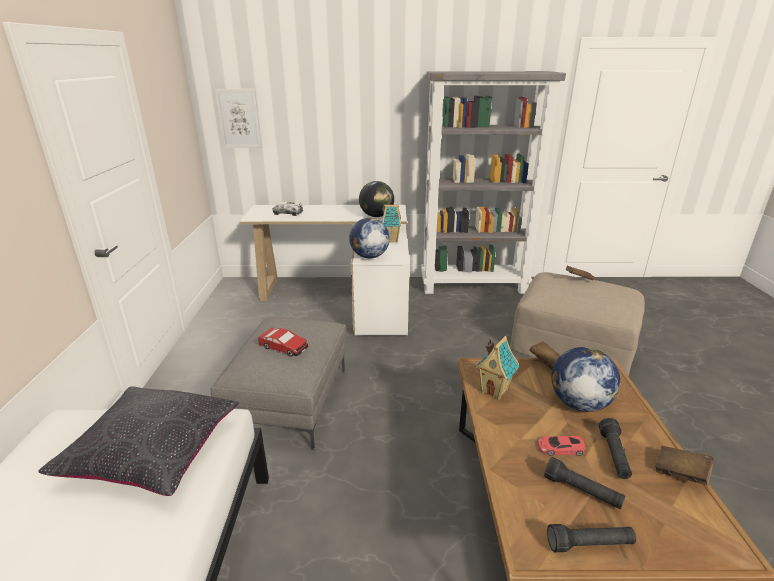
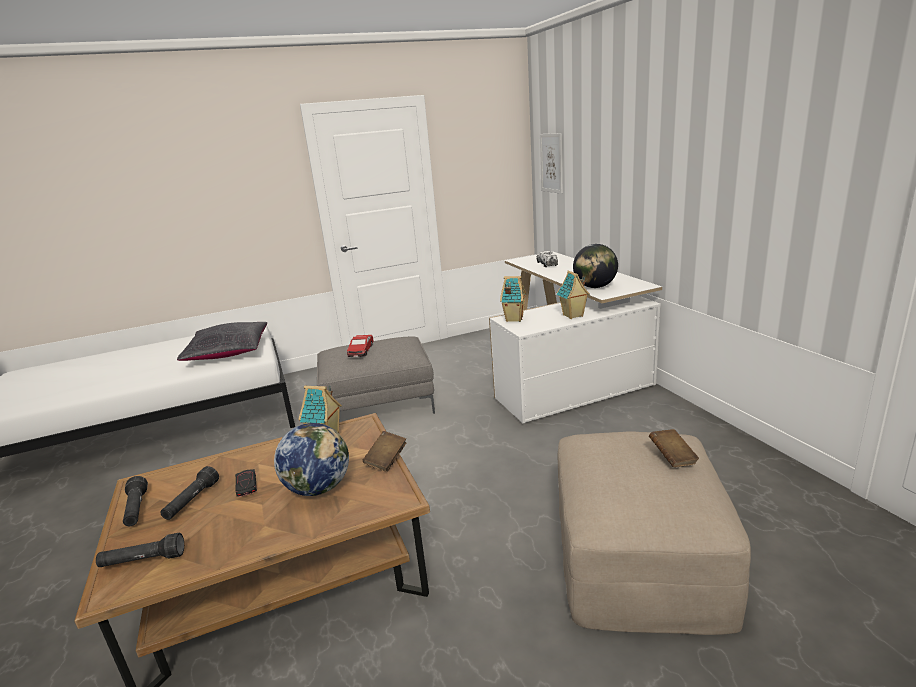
camera: 70 degrees right, 5 degrees down
globe [349,218,390,258] -> toy house [500,276,526,322]
grey bookcase [421,71,566,294] -> none
red toy car [538,436,585,456] -> black toy car [235,469,257,497]
black flashlight [599,418,632,479] -> black flashlight moved to [96,533,184,567]
brown book [655,446,714,485] -> none

